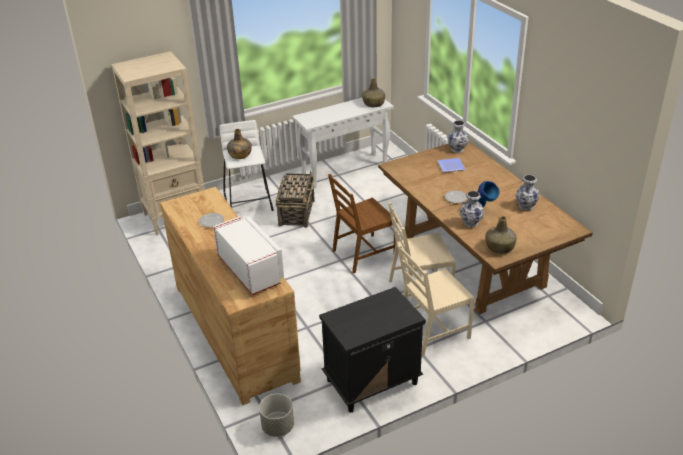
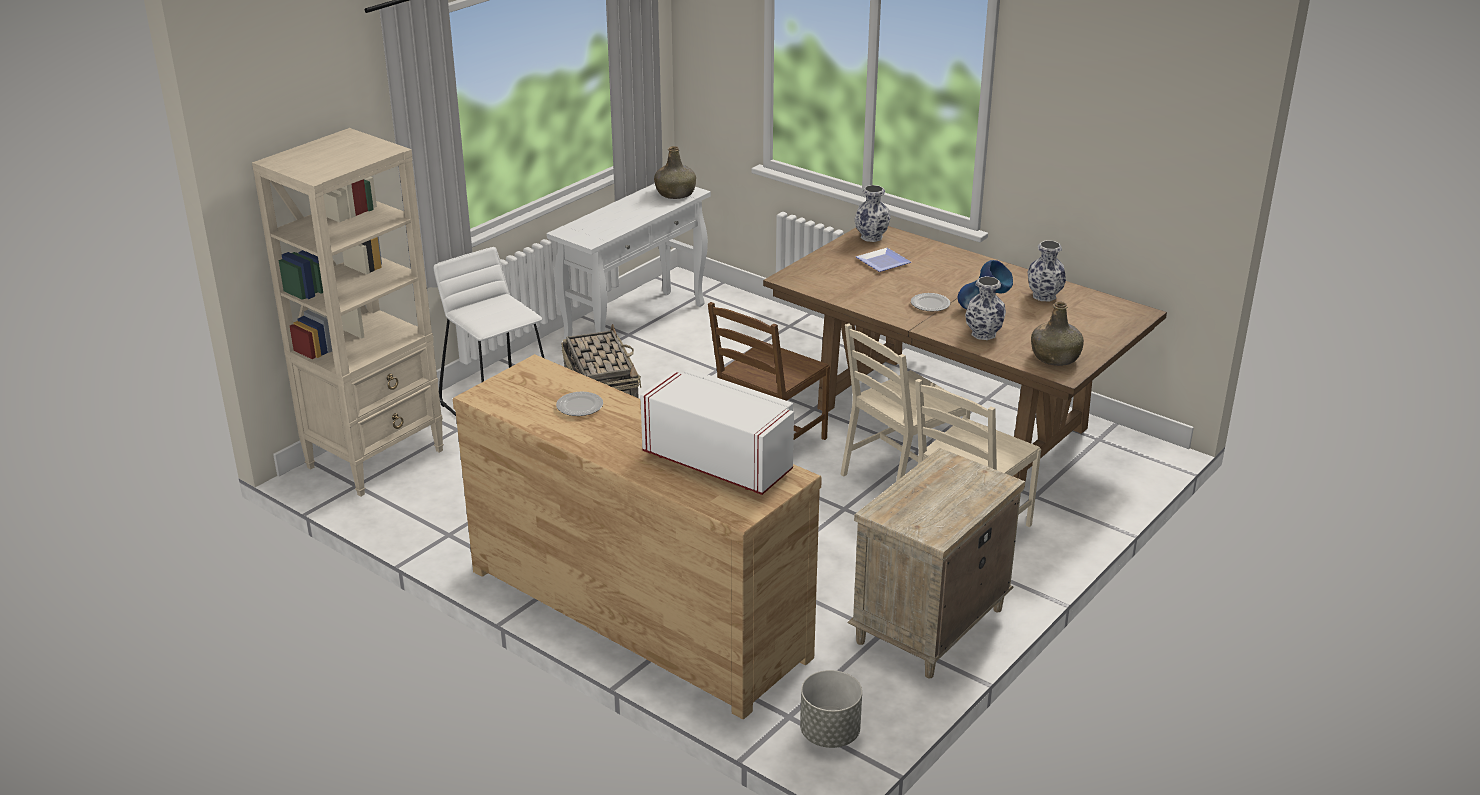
camera: 25 degrees left, 5 degrees down
green bottle [227,129,252,159] -> none
black nightstand [319,287,426,413] -> beige nightstand [847,448,1025,678]

